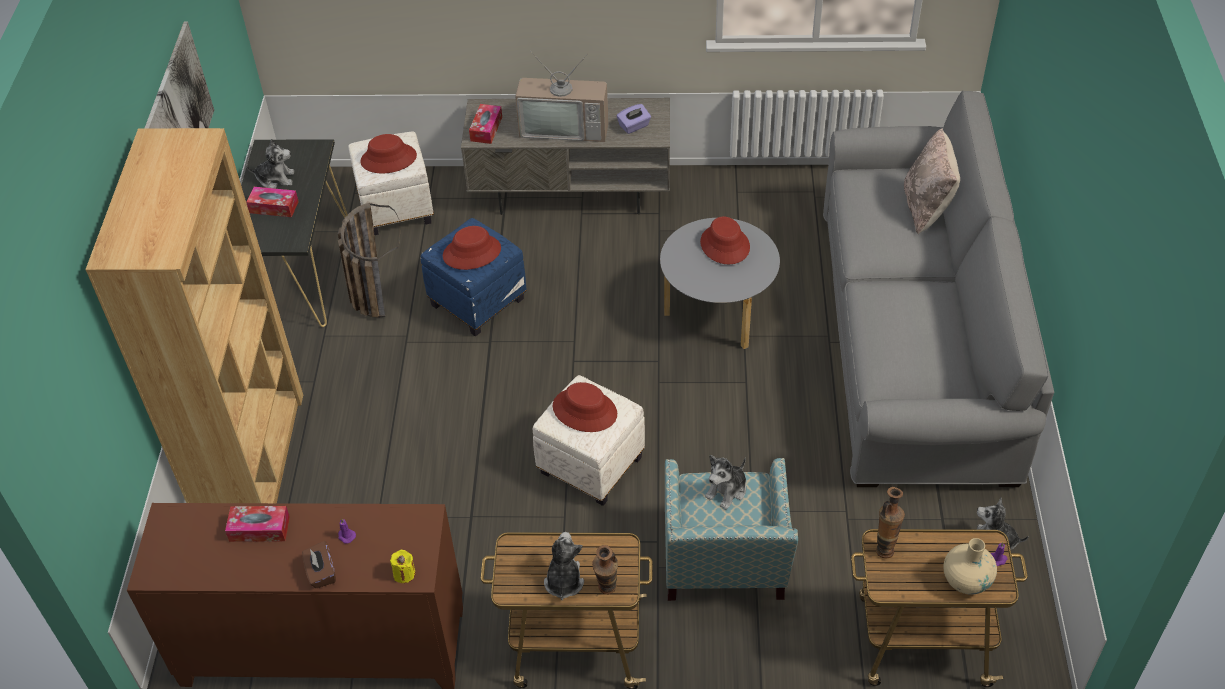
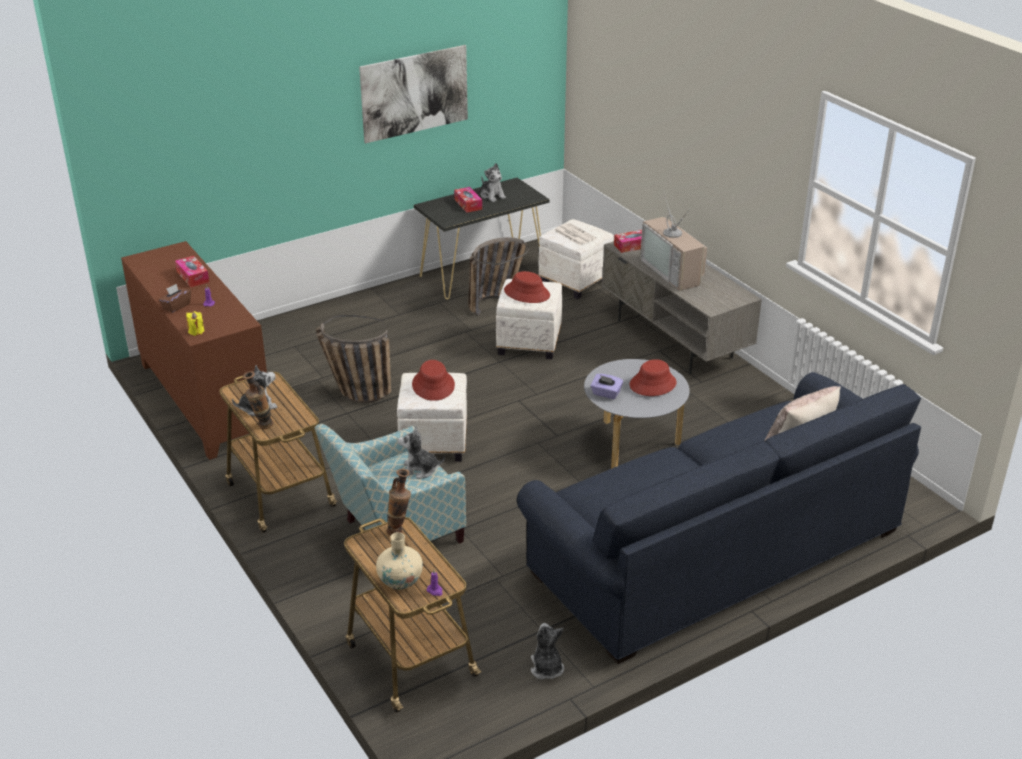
camera: 55 degrees right, 15 degrees down
brown bookcase [85,128,303,503] -> none
red hat [360,134,417,174] -> newspaper [554,223,596,245]
blue ottoman [421,218,527,337] -> white ottoman [496,279,562,359]
purple tissue box [616,104,651,134] -> purple tissue box moved to [591,374,623,399]
grey sofa [823,90,1054,487] -> blue sofa [517,372,921,664]
none -> basket [316,315,391,403]

